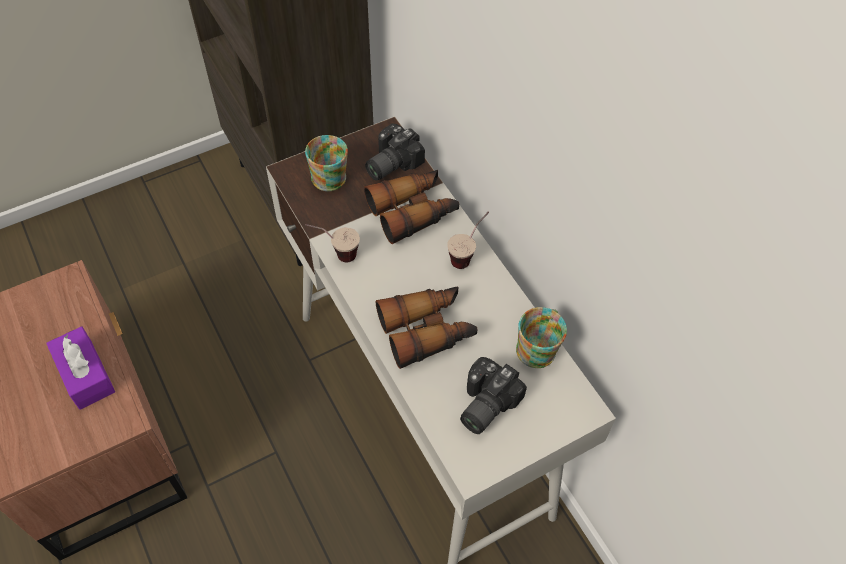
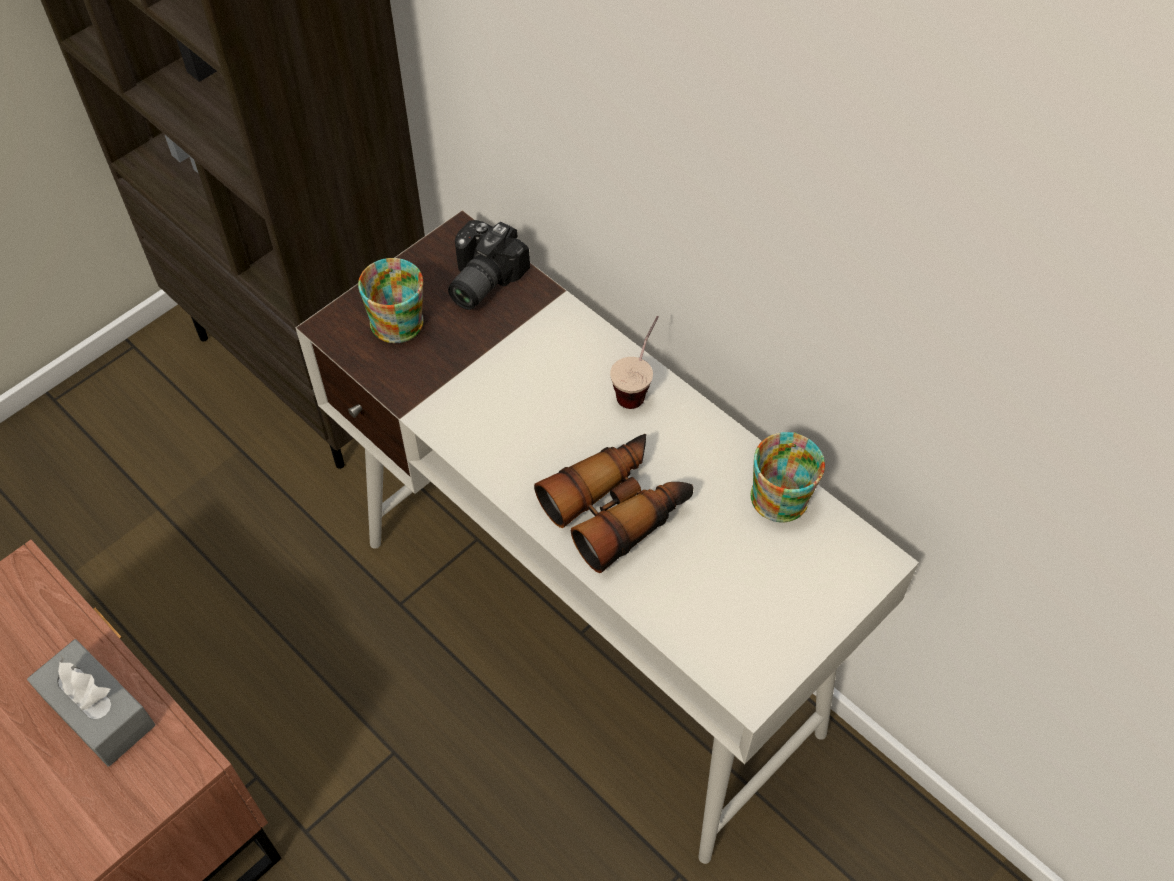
camera: 15 degrees left, 0 degrees up
purple tissue box [46,326,115,410] -> grey tissue box [27,639,155,766]
cup [305,224,360,262] -> none
binoculars [364,170,459,244] -> none
camera [460,357,527,434] -> none

